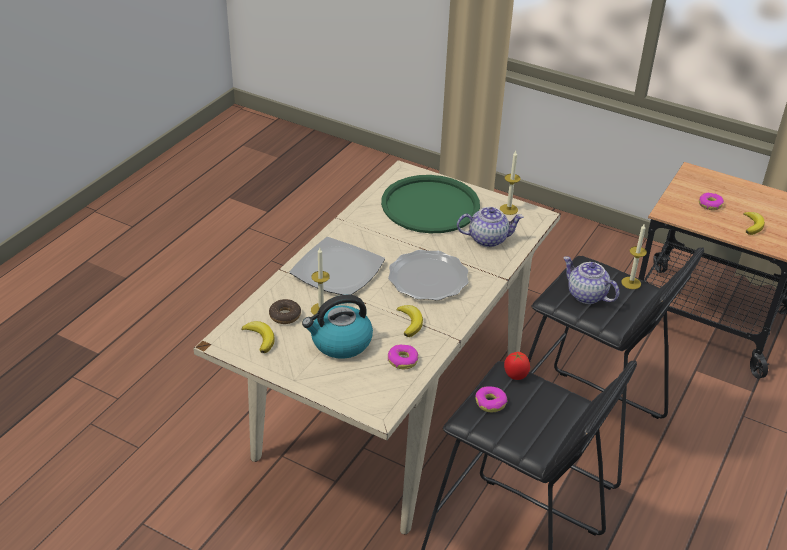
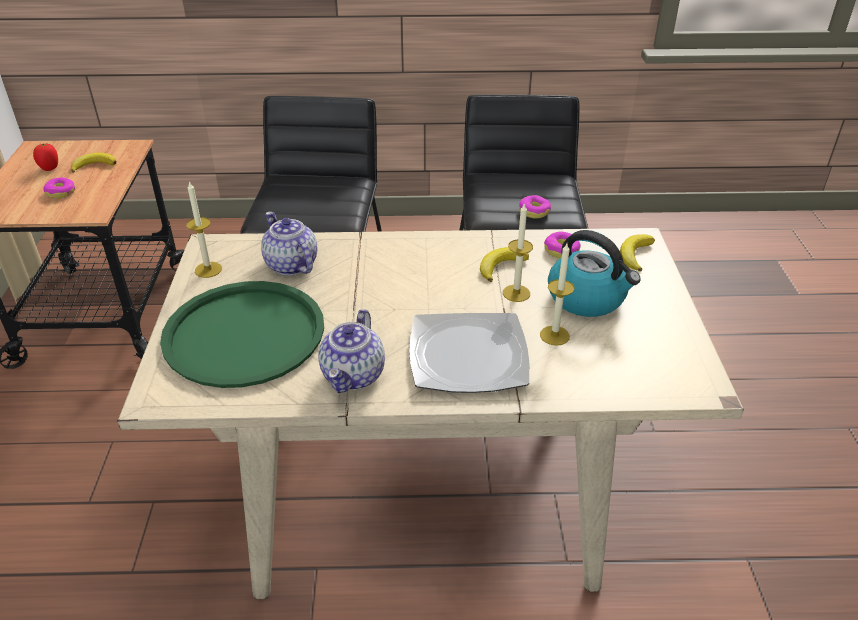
camera: 120 degrees left, 0 degrees up
banana [242,321,275,353] -> banana moved to [620,234,655,272]
donut [269,299,301,324] -> none
plate [388,250,468,301] -> none
tomato [504,352,530,380] -> tomato moved to [33,143,58,171]
teapot [563,257,619,304] -> teapot moved to [319,309,385,393]
candle [621,224,647,289] -> candle moved to [503,203,533,302]

